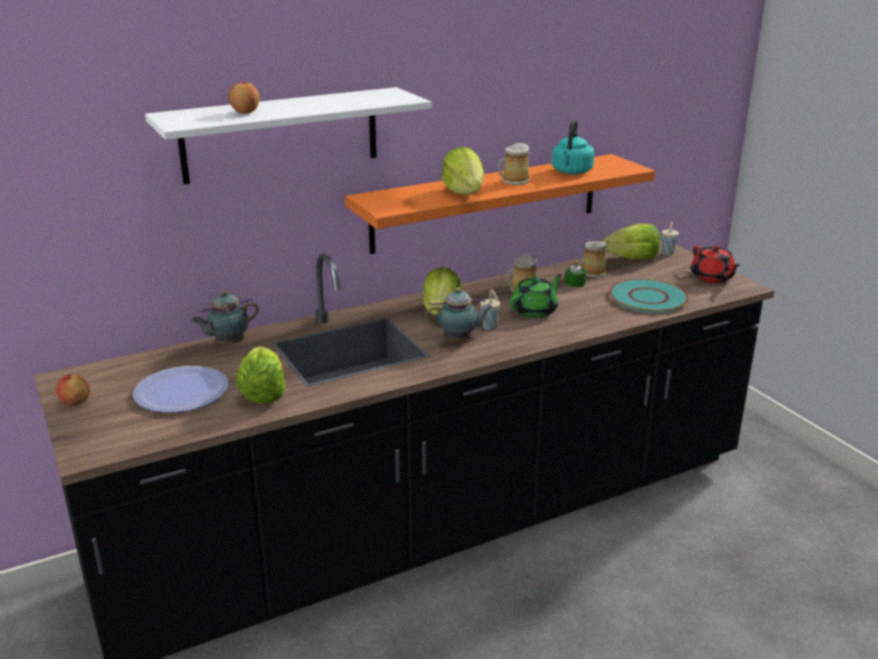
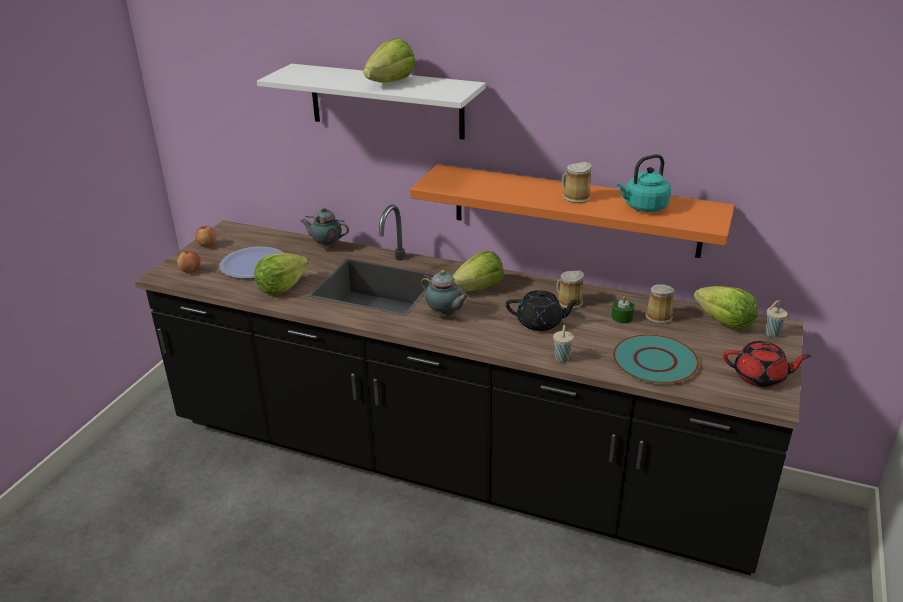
camera: 50 degrees right, 5 degrees up
apple [229,80,260,113] -> apple moved to [177,251,201,273]
lettuce [441,147,484,195] -> lettuce moved to [363,38,415,83]
beige cup [480,290,501,330] -> beige cup moved to [553,325,574,363]
green teapot [510,274,562,318] -> black teapot [506,290,580,331]
red teapot [691,245,741,283] -> red teapot turned 105 degrees counterclockwise [723,341,811,387]

